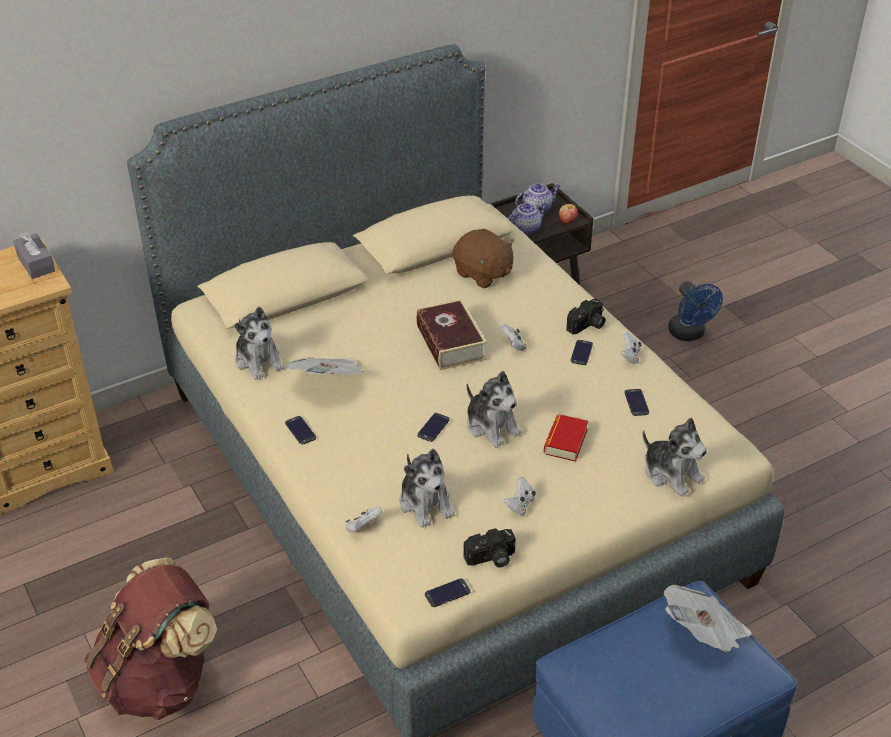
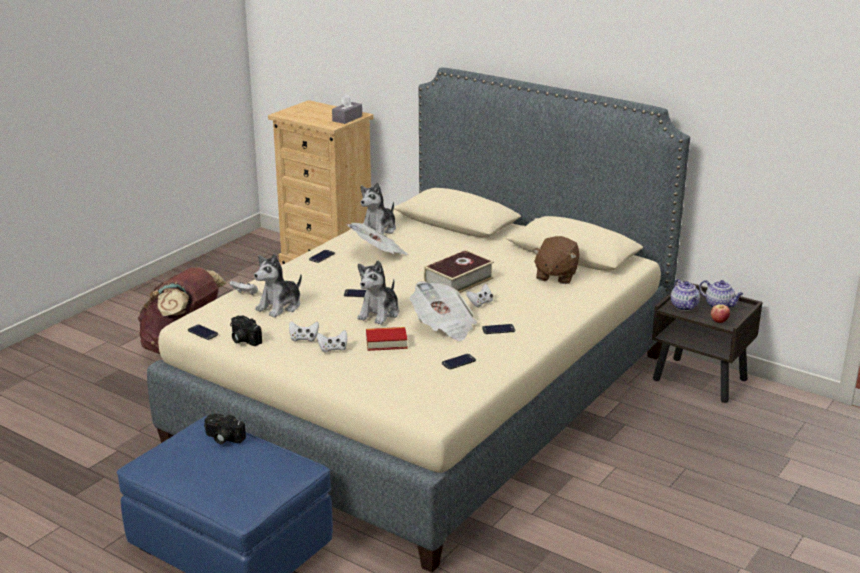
camera: 65 degrees right, 15 degrees down
teapot [507,202,547,235] -> teapot turned 45 degrees clockwise [671,279,700,311]
camera [566,299,606,335] -> camera moved to [204,413,246,444]
white game controller [621,332,641,364] -> white game controller moved to [317,330,347,353]
plush toy [642,418,707,497] -> none
newspaper [664,584,751,652] -> newspaper moved to [410,281,477,341]
blue fan [668,281,723,341] -> none

